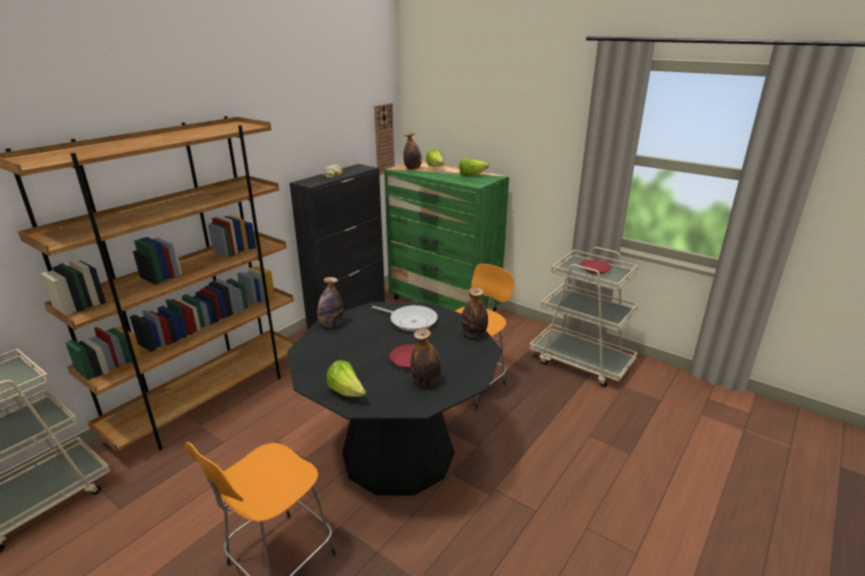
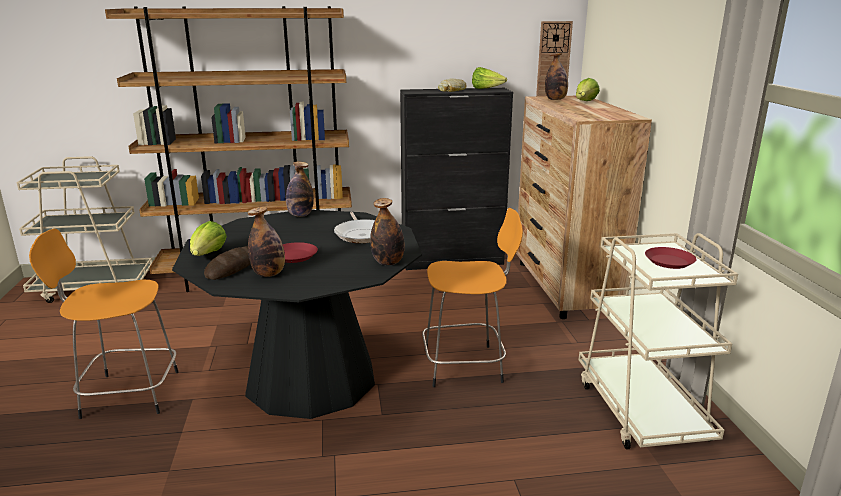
camera: 45 degrees right, 5 degrees down
green dresser [384,161,509,311] -> brown dresser [516,96,652,319]
lettuce [459,158,489,177] -> lettuce moved to [472,67,507,89]
none -> bread [204,246,251,280]

